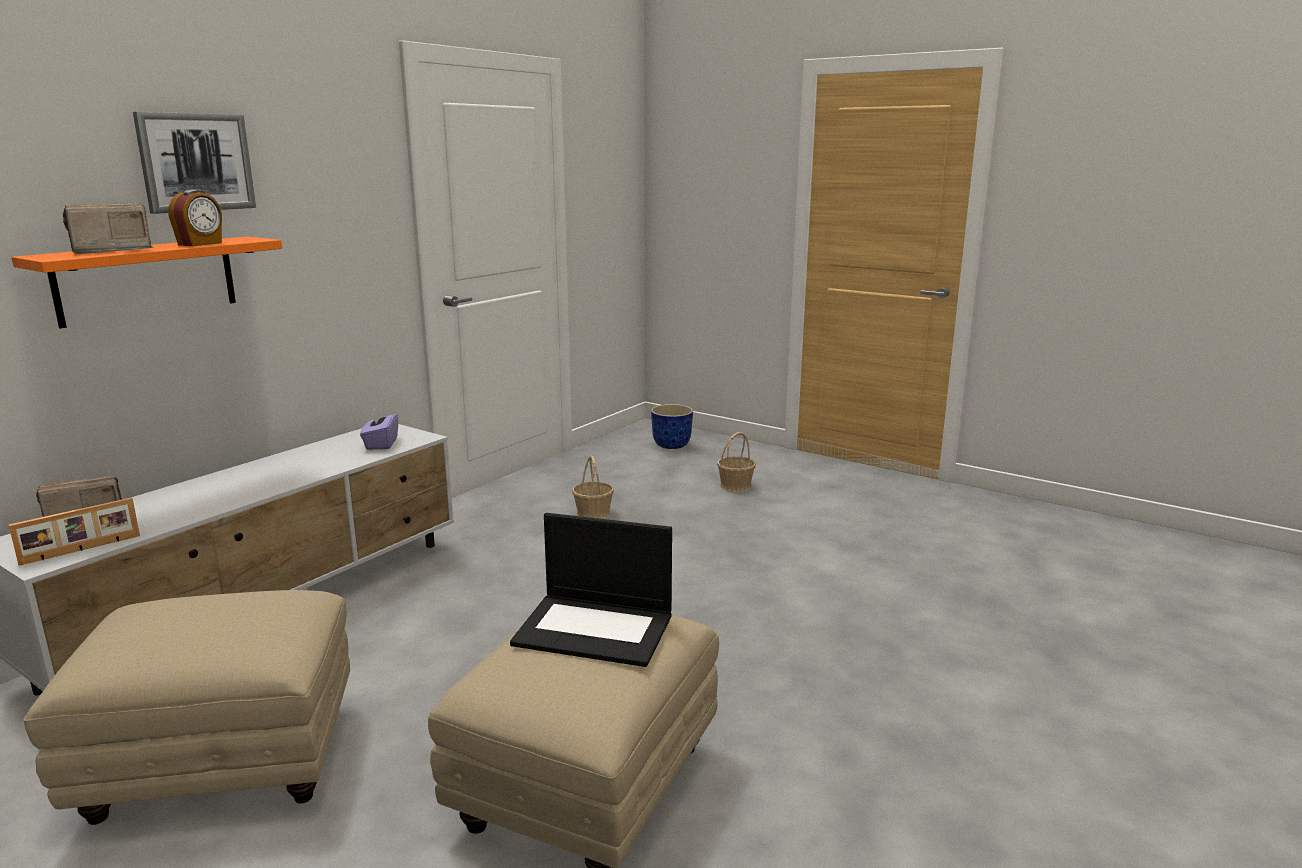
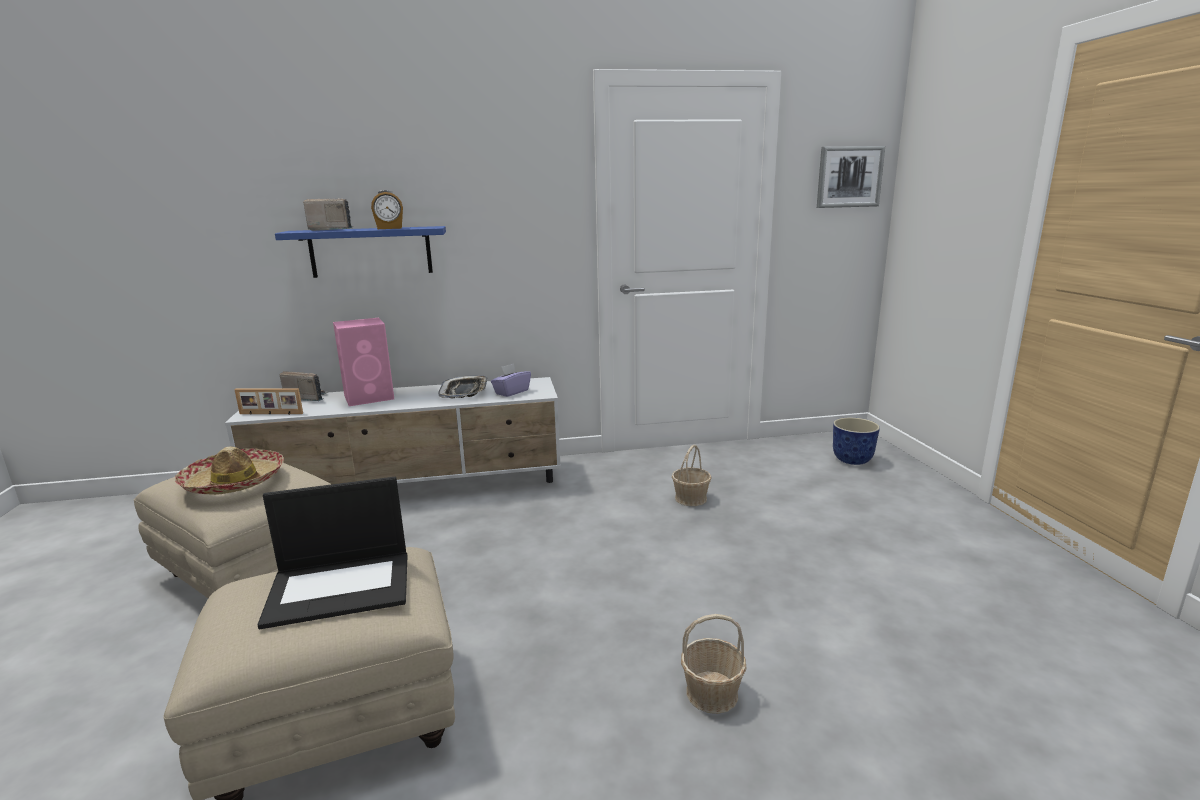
camera: 45 degrees right, 0 degrees up
orange shelf [11,236,282,329] -> blue shelf [275,226,446,278]
picture [133,112,256,214] -> picture moved to [817,146,885,208]
laptop [510,513,672,667] -> laptop turned 75 degrees counterclockwise [257,477,407,629]
basket [717,432,756,492] -> basket moved to [681,614,747,714]
none -> hat [175,447,284,495]
none -> pink speaker [333,318,394,406]
none -> tray [438,375,487,398]

